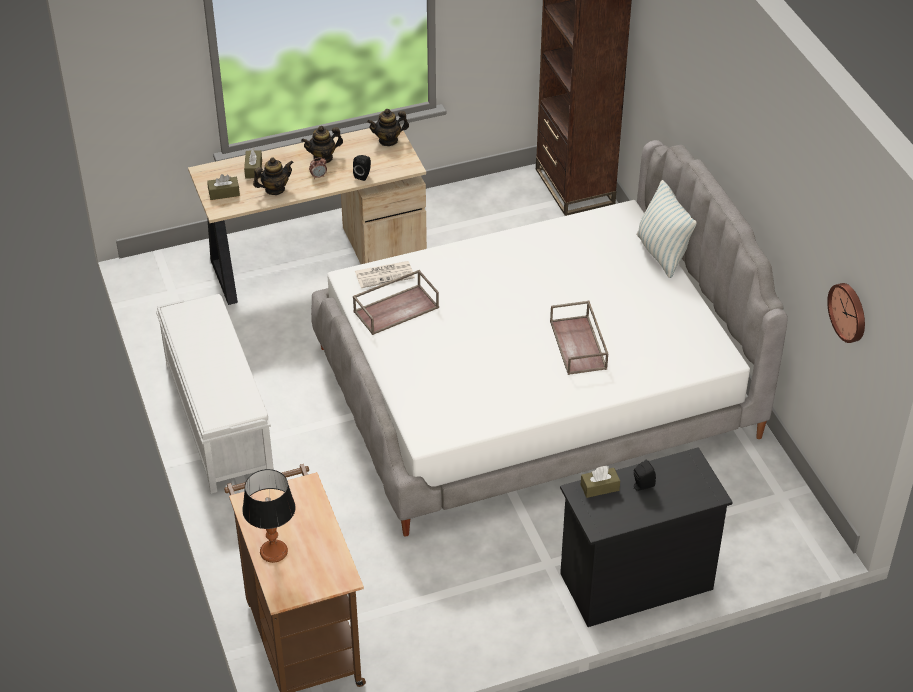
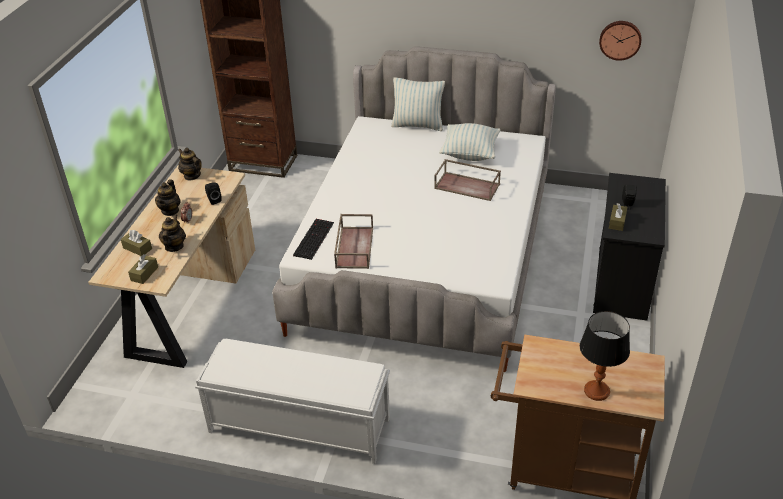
camera: 55 degrees left, 5 degrees down
newspaper [355,261,415,288] -> keyboard [293,219,334,260]
teapot [367,109,409,146] -> teapot turned 120 degrees clockwise [178,148,202,180]
none -> pillow [439,123,500,161]

